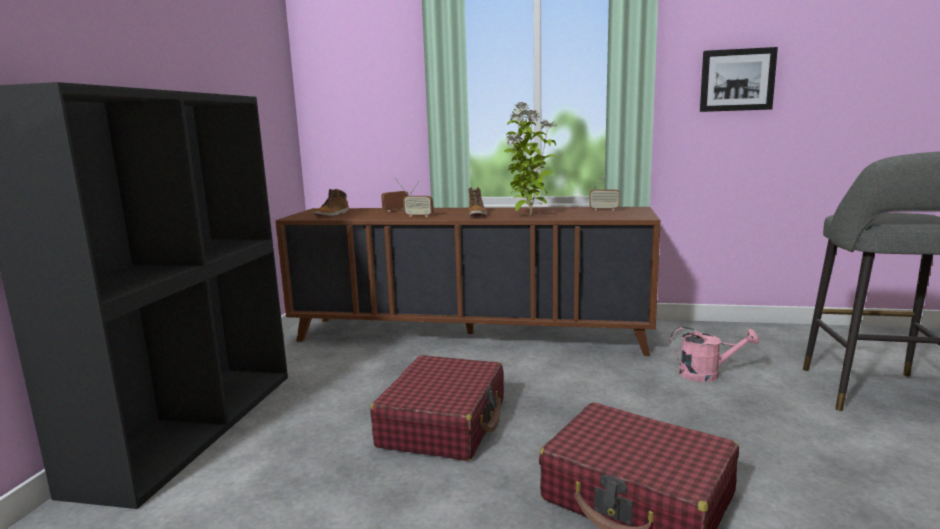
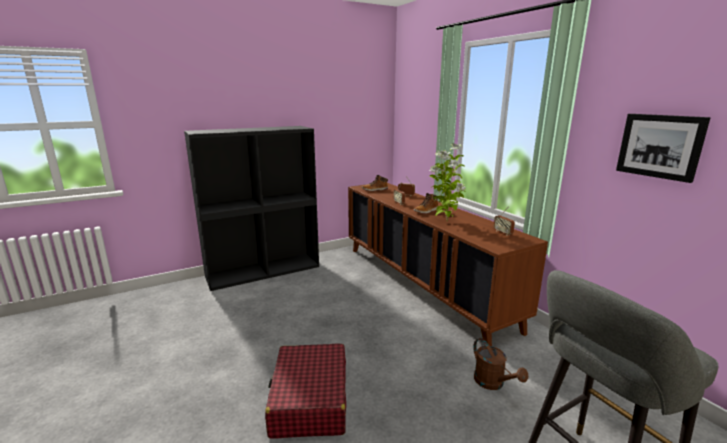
camera: 50 degrees right, 5 degrees up
red suitcase [370,355,504,461] -> none
pink watering can [670,327,759,382] -> brown watering can [473,338,528,390]

